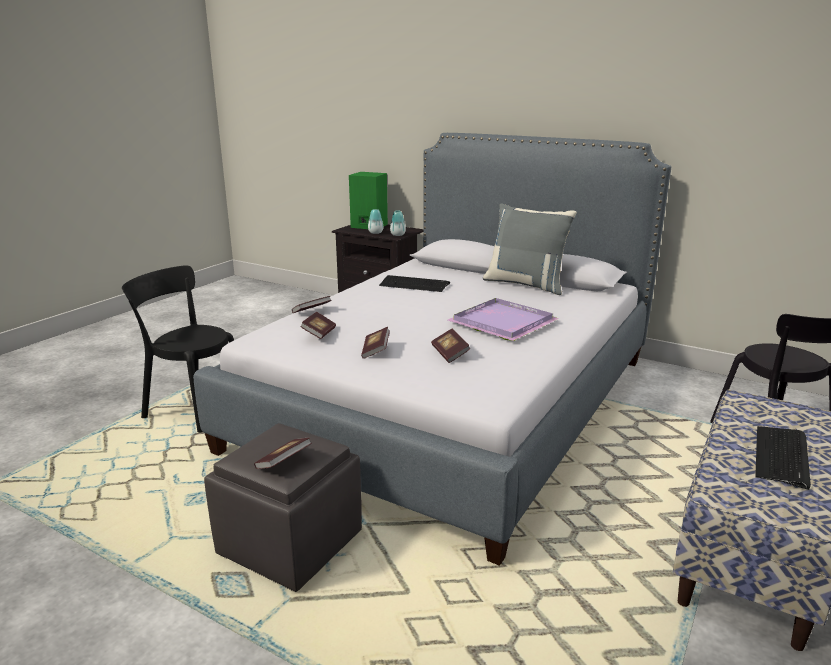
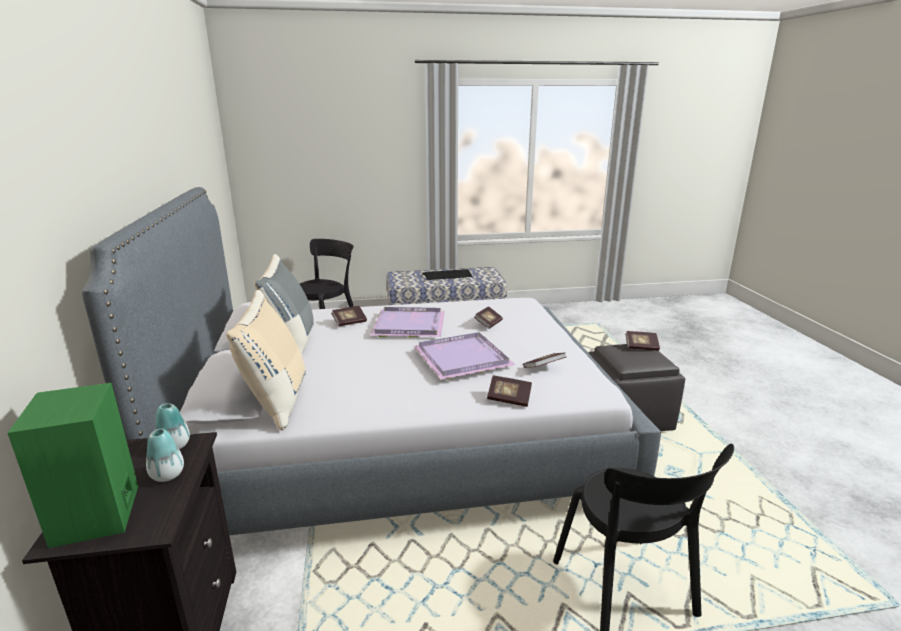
camera: 130 degrees left, 0 degrees up
book [361,327,390,359] -> book moved to [331,306,367,326]
keyboard [379,275,450,292] -> none
none -> beige pillow [226,290,306,430]
none -> purple tray [413,332,515,380]

